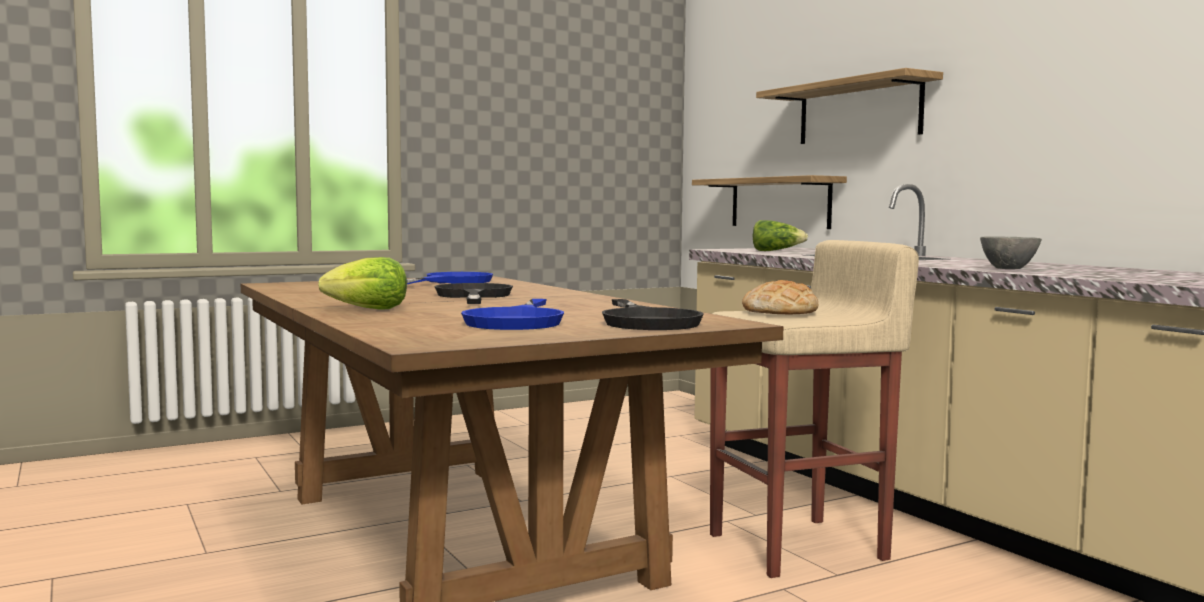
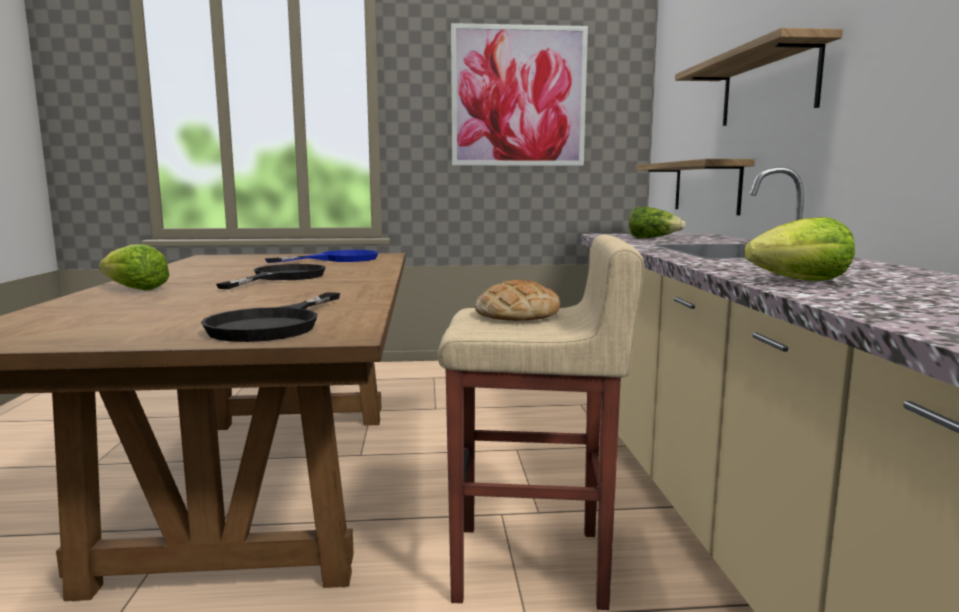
camera: 25 degrees right, 5 degrees up
blue frying pan [461,299,564,330] -> none
grey bowl [980,236,1042,269] -> lettuce [745,217,855,281]
none -> picture [451,23,588,166]

